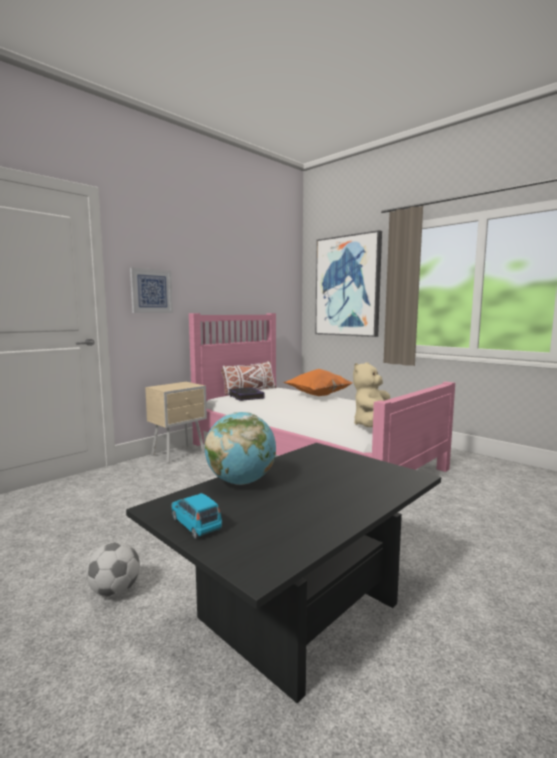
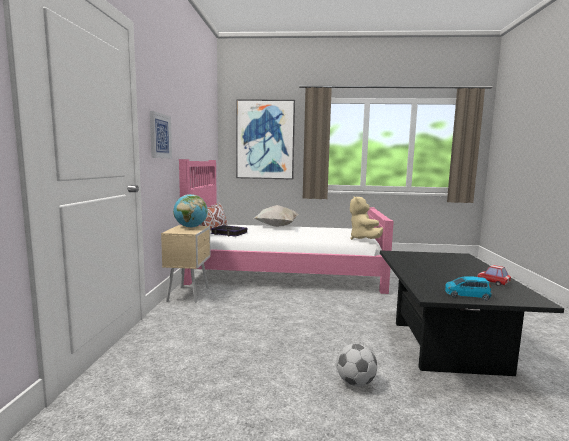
camera: 40 degrees left, 0 degrees up
globe [205,412,276,485] -> globe moved to [173,194,208,228]
orange pillow [282,369,353,396] -> white pillow [254,205,298,227]
none -> toy car [477,265,511,286]

